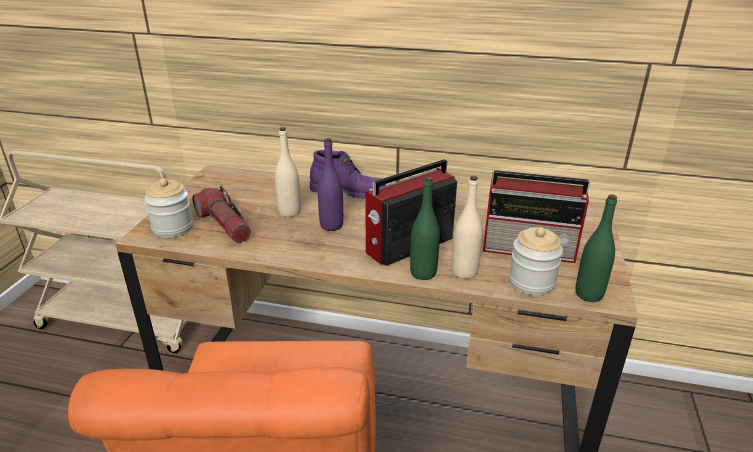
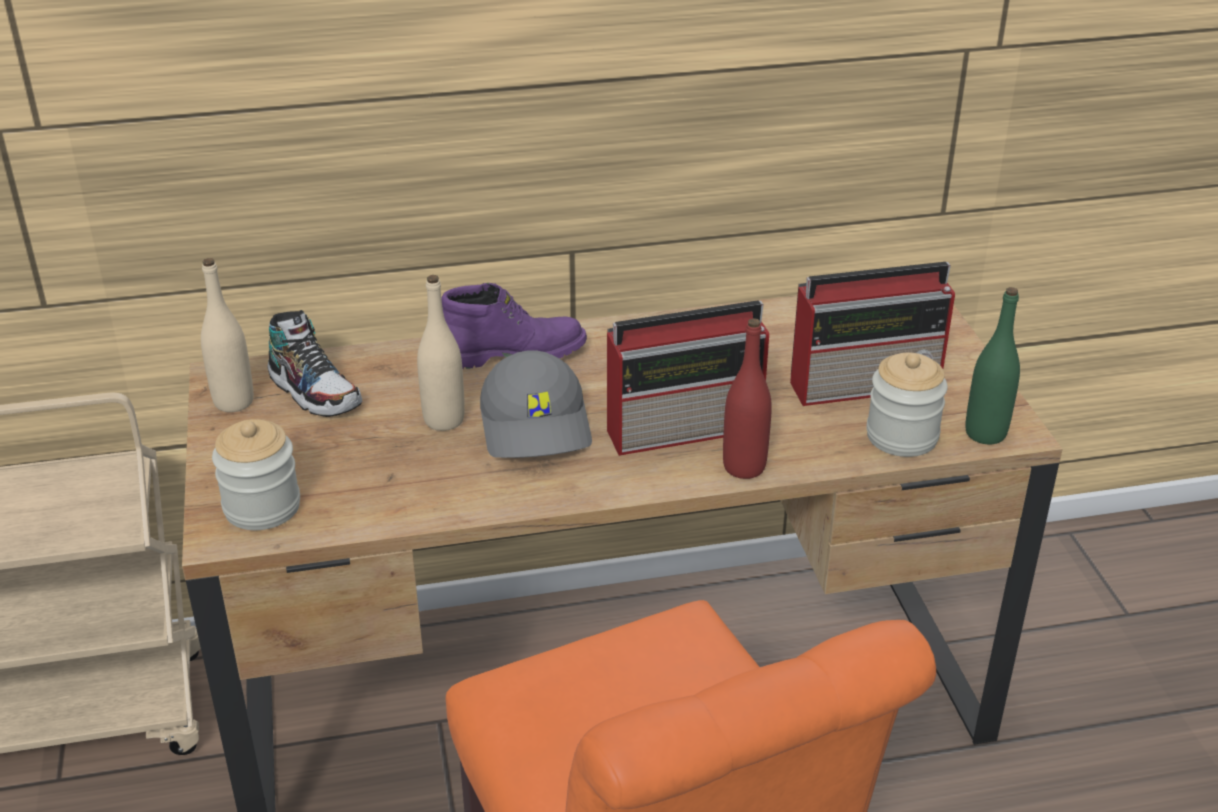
camera: 25 degrees left, 5 degrees up
flashlight [192,186,251,243] -> none
purple bottle [318,138,343,231] -> grey cap [480,350,592,458]
radio [365,159,457,266] -> radio turned 135 degrees counterclockwise [607,300,769,456]
green bottle [410,177,440,280] -> red bottle [723,318,772,479]
beige bottle [452,176,483,279] -> beige bottle moved to [201,258,254,412]
none -> shoe [267,310,362,417]

